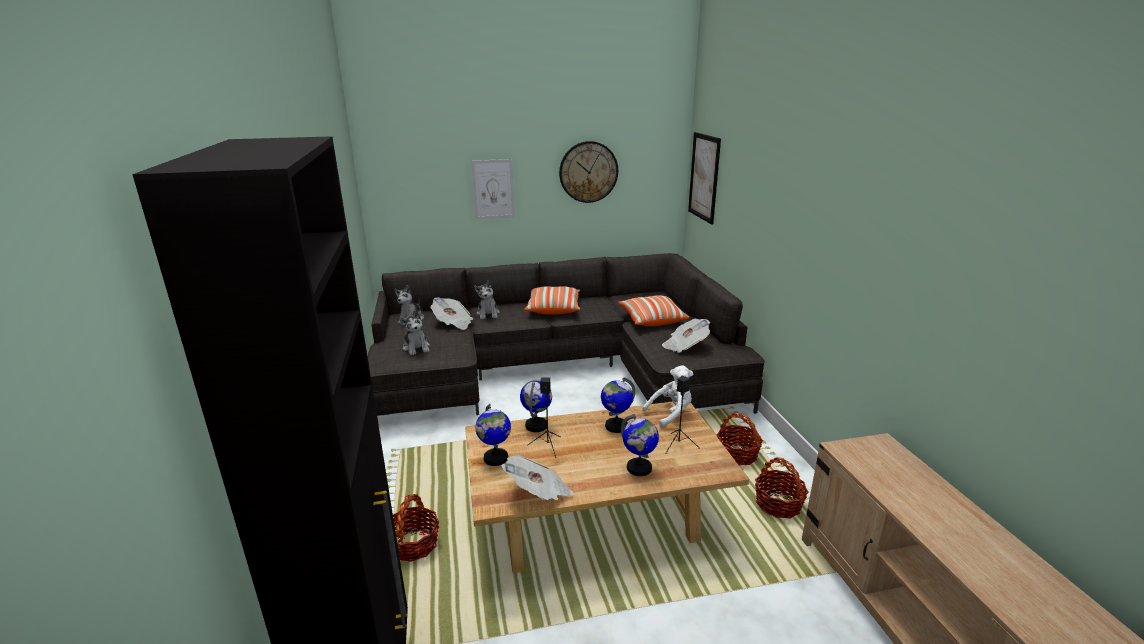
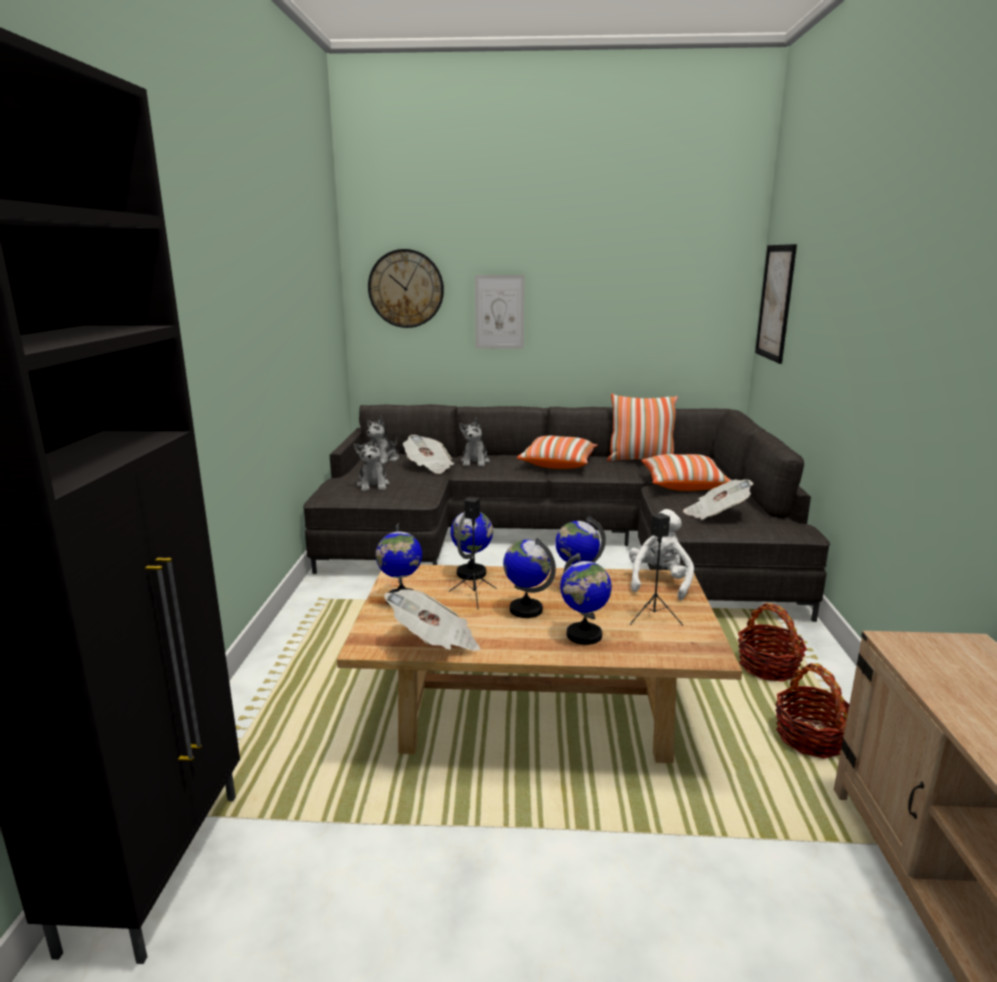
camera: 15 degrees right, 5 degrees down
basket [393,494,440,562] -> none
wall clock [559,141,618,203] -> wall clock moved to [368,249,444,328]
white plush toy [642,365,693,428] -> white plush toy turned 60 degrees counterclockwise [629,509,694,600]
none -> globe [503,538,556,618]
none -> pillow [607,394,678,461]

